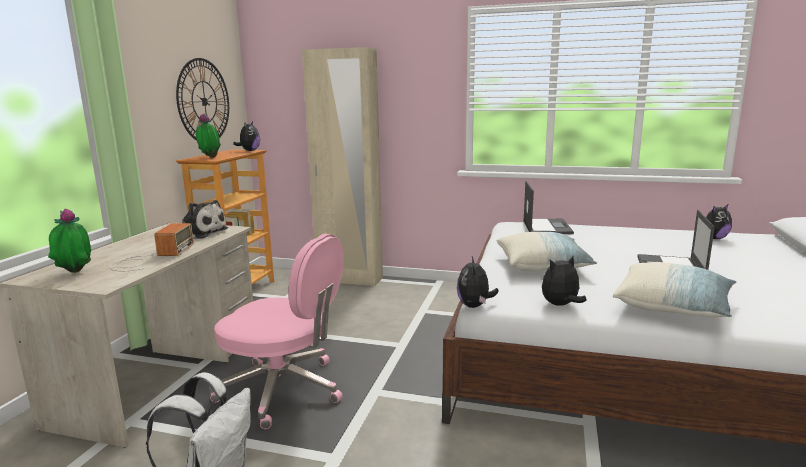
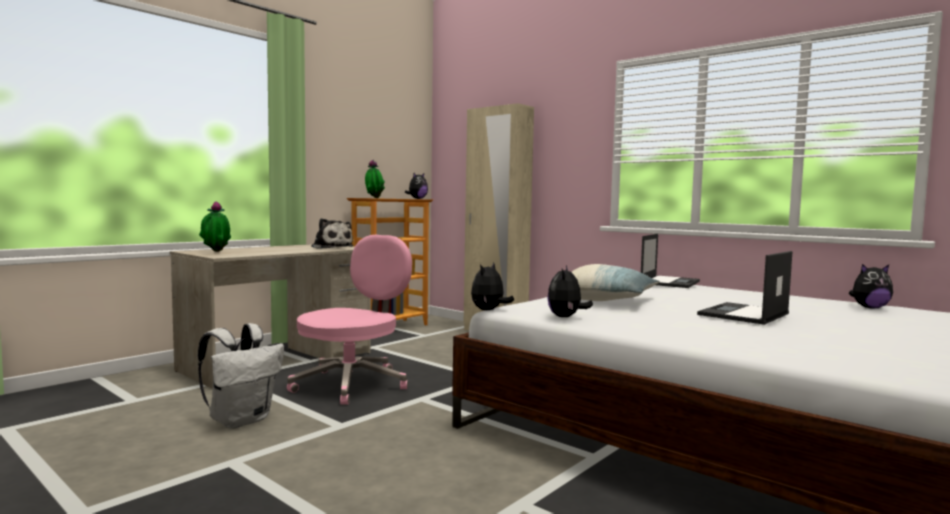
camera: 25 degrees right, 10 degrees down
radio [110,223,194,271] -> none
wall clock [176,58,229,141] -> none
pink office chair [209,234,344,429] -> pink office chair turned 105 degrees counterclockwise [287,235,412,405]
plush toy [542,256,587,306] -> plush toy turned 75 degrees counterclockwise [547,266,593,317]
pillow [613,262,736,317] -> none

